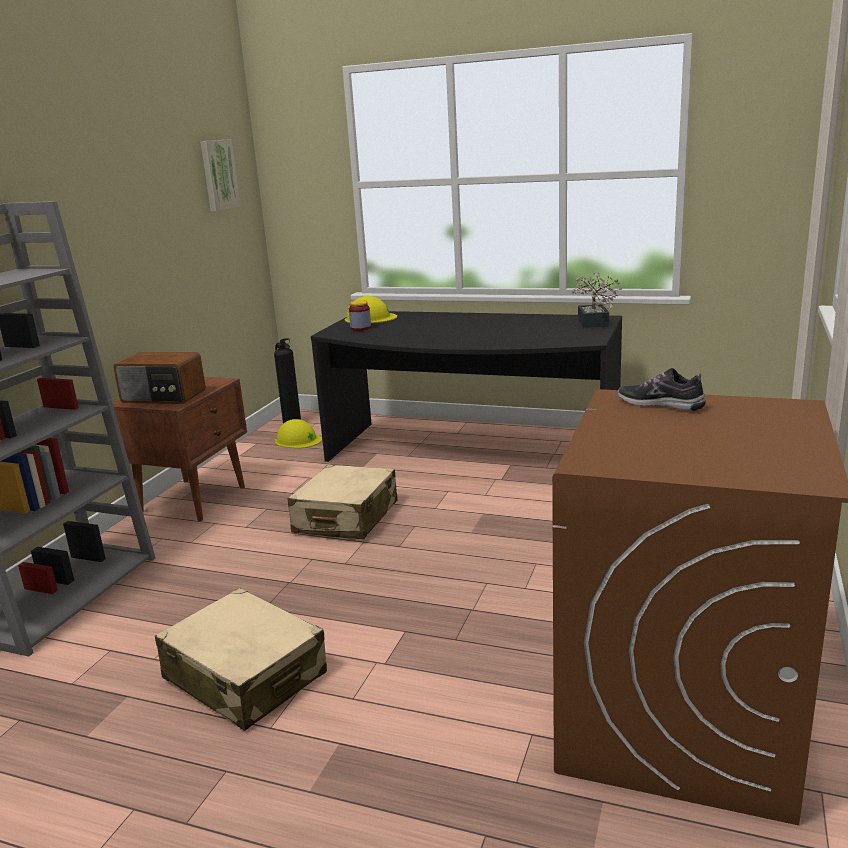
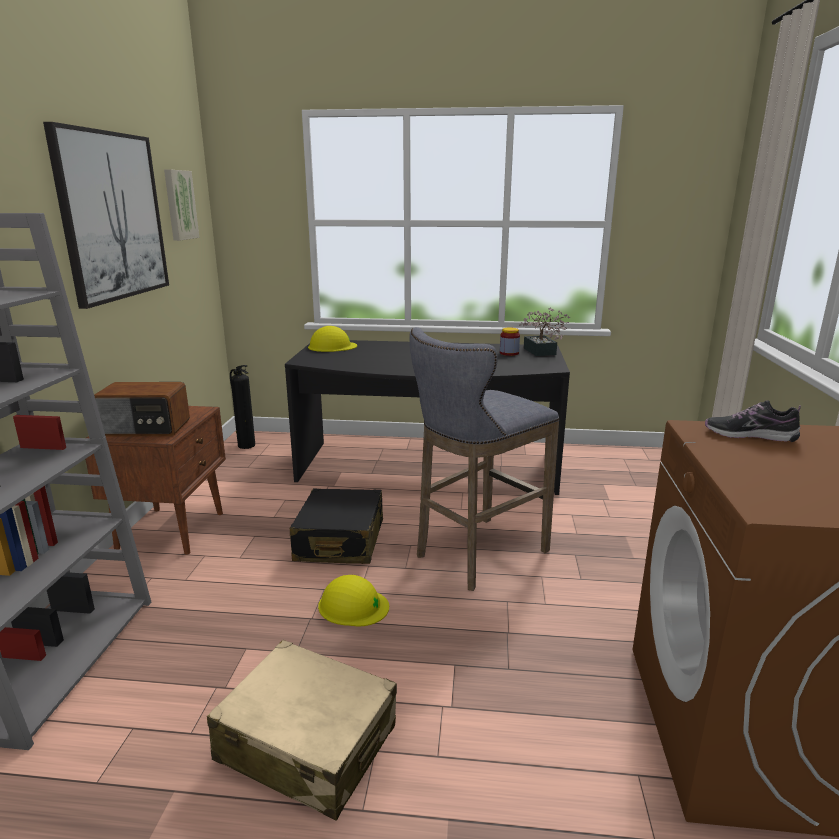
camera: 15 degrees left, 0 degrees up
yellow hard hat [275,419,322,449] -> yellow hard hat moved to [318,575,389,626]
beige suitcase [287,465,398,539] -> black suitcase [289,488,383,564]
jar [349,300,371,331] -> jar moved to [500,328,520,356]
none -> picture [43,122,169,309]
none -> grey stool [409,327,559,591]

